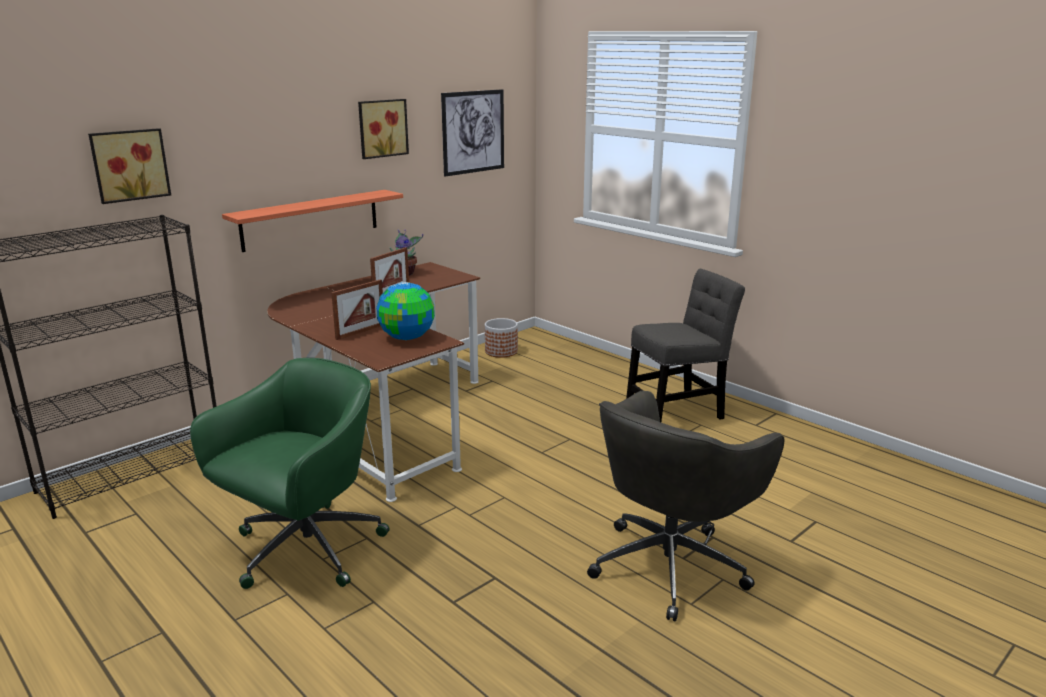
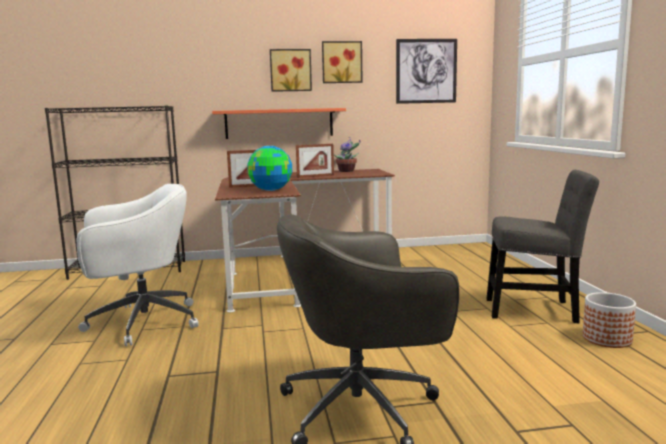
camera: 35 degrees right, 10 degrees down
picture [88,128,171,204] -> picture moved to [270,49,312,92]
green office chair [190,358,390,589] -> white office chair [77,184,199,346]
planter [485,318,518,358] -> planter moved to [583,292,636,348]

